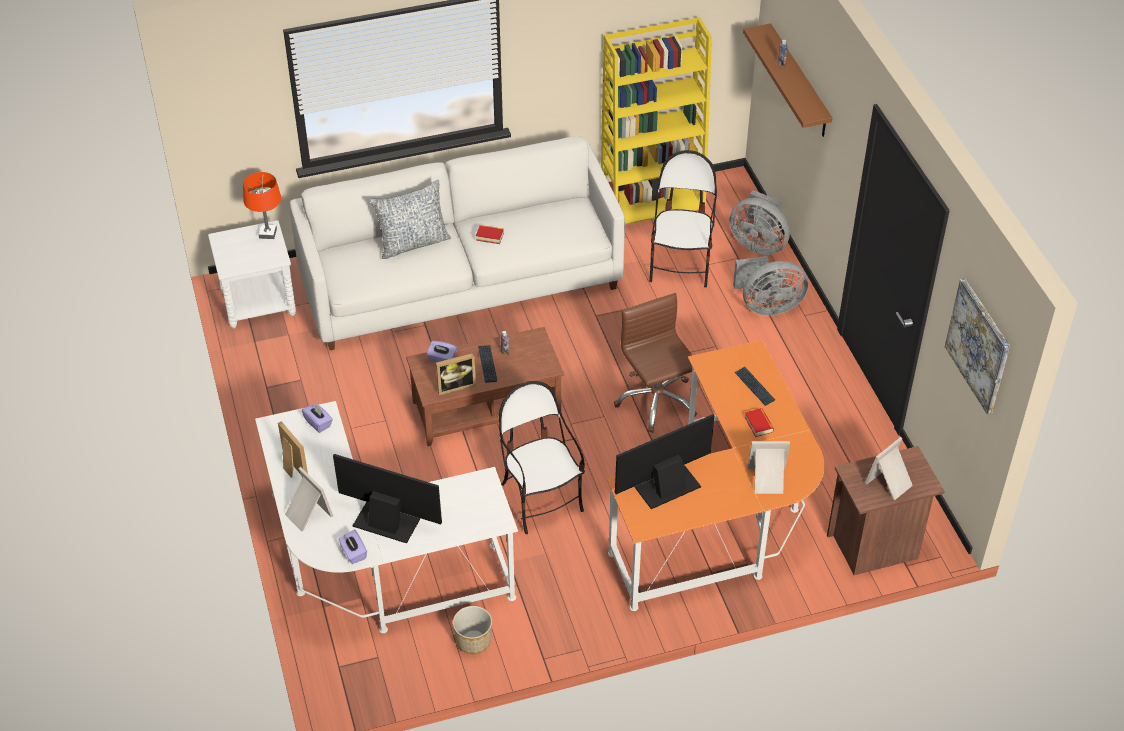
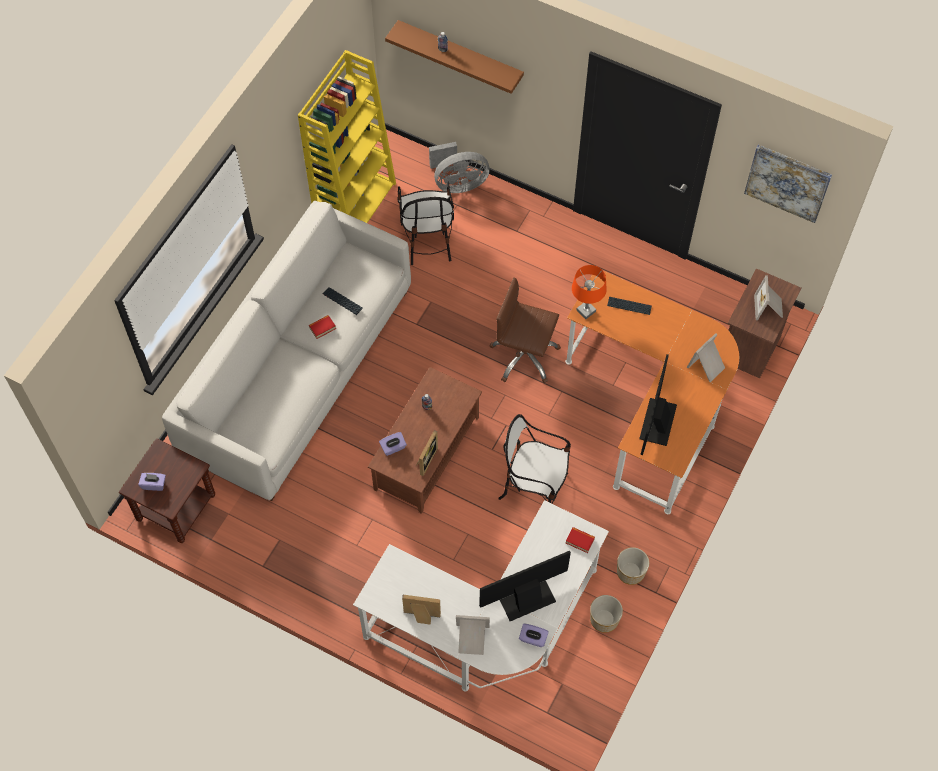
camera: 45 degrees left, 15 degrees up
white side table [208,220,296,328] -> brown side table [119,438,215,543]
orange table lamp [243,172,281,239] -> orange table lamp moved to [572,265,607,319]
purple tissue box [302,404,333,433] -> purple tissue box moved to [138,473,166,491]
pillow [370,180,451,259] -> none
keyboard [478,345,497,383] -> keyboard moved to [323,287,362,315]
chair [649,150,717,288] -> chair turned 150 degrees counterclockwise [397,181,454,265]
grey fan [733,256,808,316] -> none
book [744,408,774,437] -> book moved to [566,527,595,553]
none -> planter [617,547,649,585]

